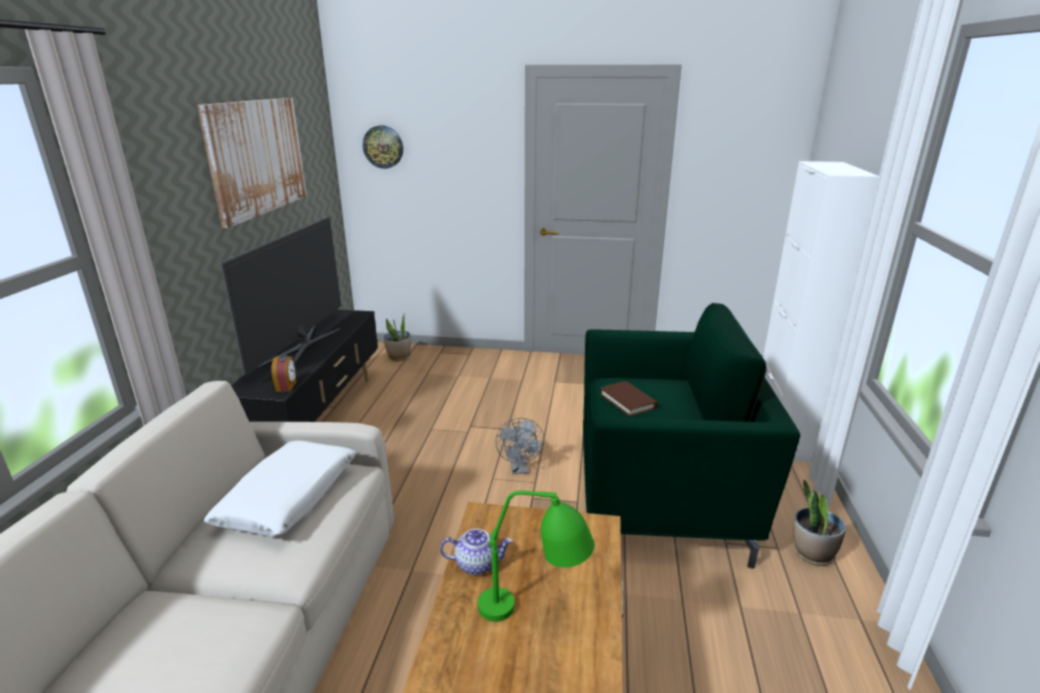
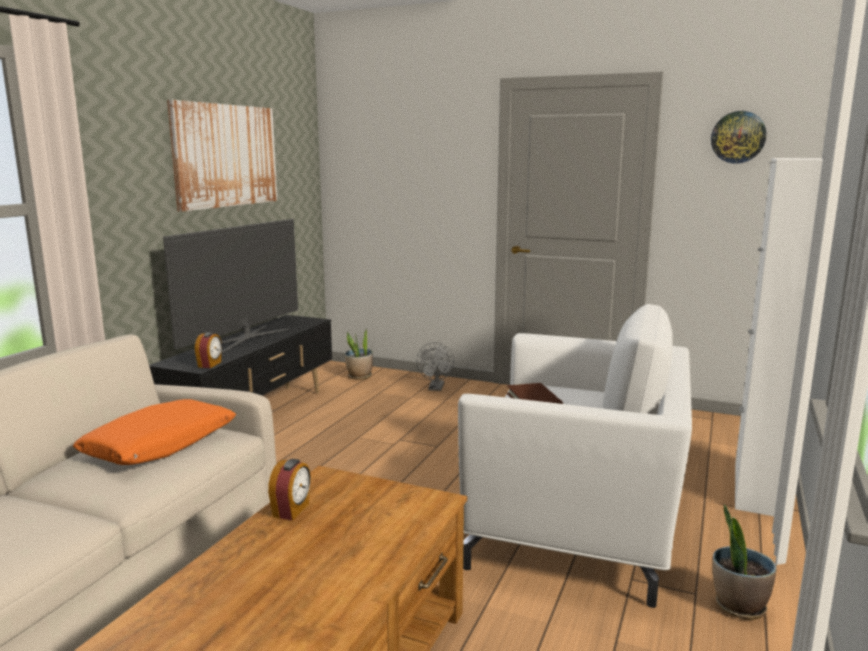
camera: 15 degrees right, 10 degrees down
white pillow [204,440,357,537] -> orange pillow [73,399,236,465]
wall clock [363,125,403,169] -> wall clock moved to [711,111,766,164]
teapot [440,529,512,575] -> alarm clock [268,459,311,521]
green table lamp [478,490,595,622] -> none
grey fan [495,418,544,474] -> grey fan moved to [416,342,454,391]
green armchair [583,303,800,568] -> white armchair [458,304,692,608]

